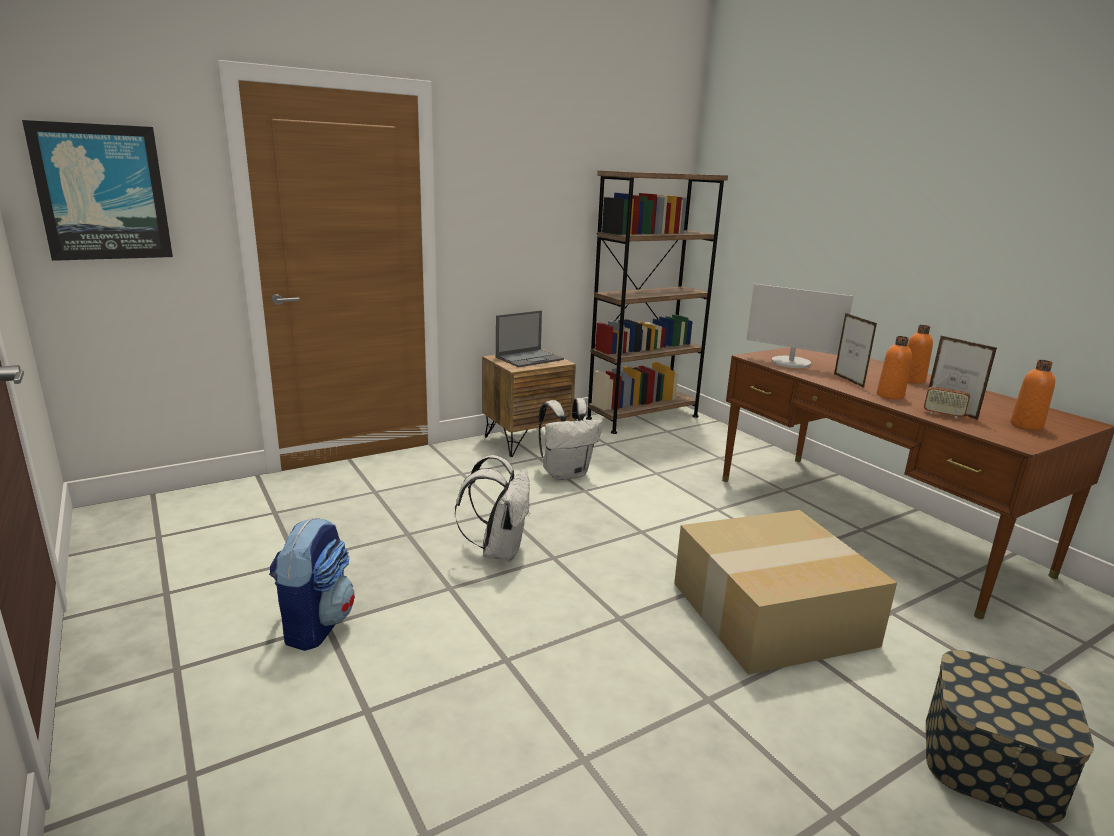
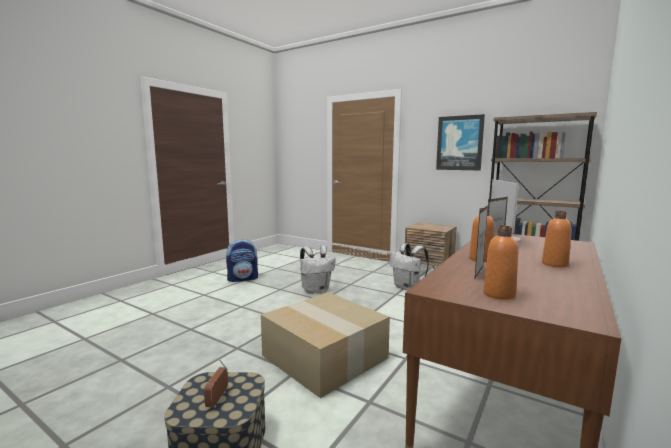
camera: 65 degrees right, 10 degrees down
picture [22,120,173,261] -> picture moved to [436,114,485,170]
laptop [496,310,564,367] -> none
radio [924,370,970,419] -> radio moved to [204,359,228,408]

